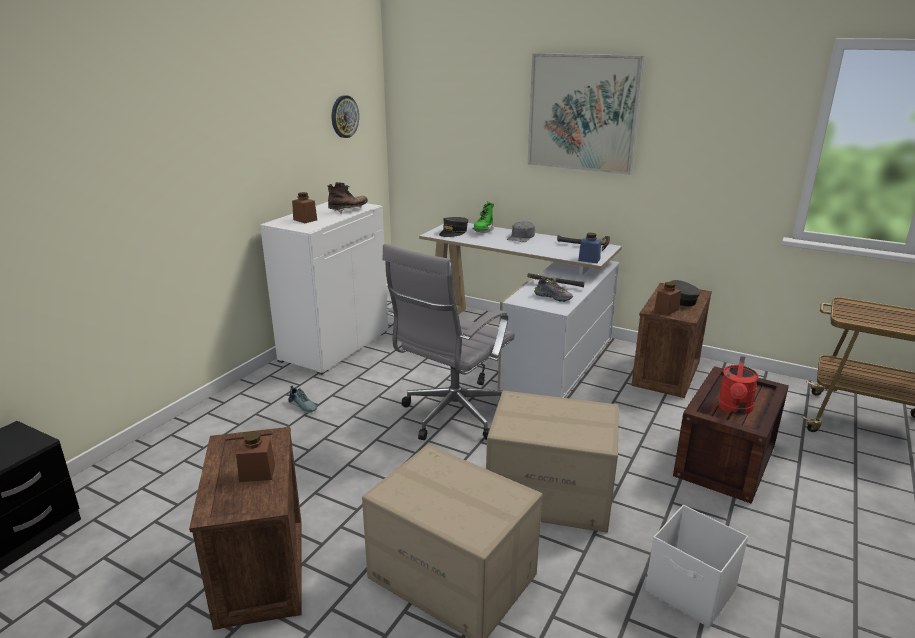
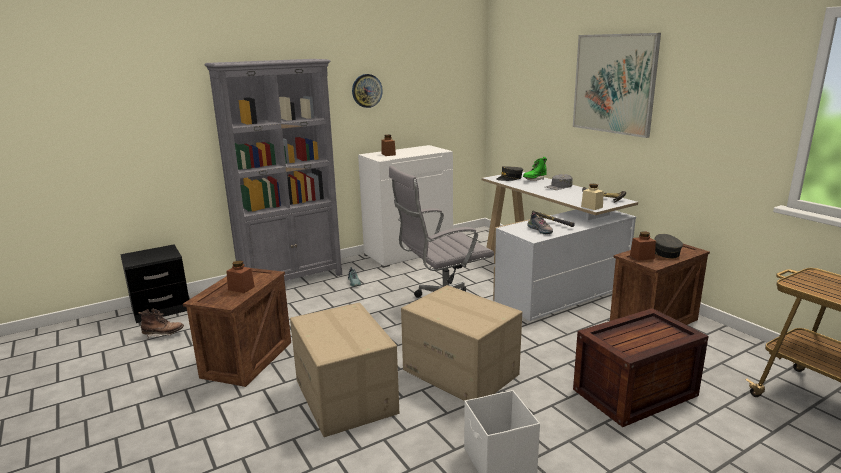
camera: 30 degrees right, 5 degrees down
brown boot [327,182,368,213] -> brown boot moved to [138,309,184,339]
wall clock [332,95,359,138] -> wall clock moved to [352,74,383,108]
blue jar [578,233,601,263] -> beige jar [581,184,604,210]
red watering can [717,356,759,415] -> none
none -> grey bookcase [205,59,342,281]

